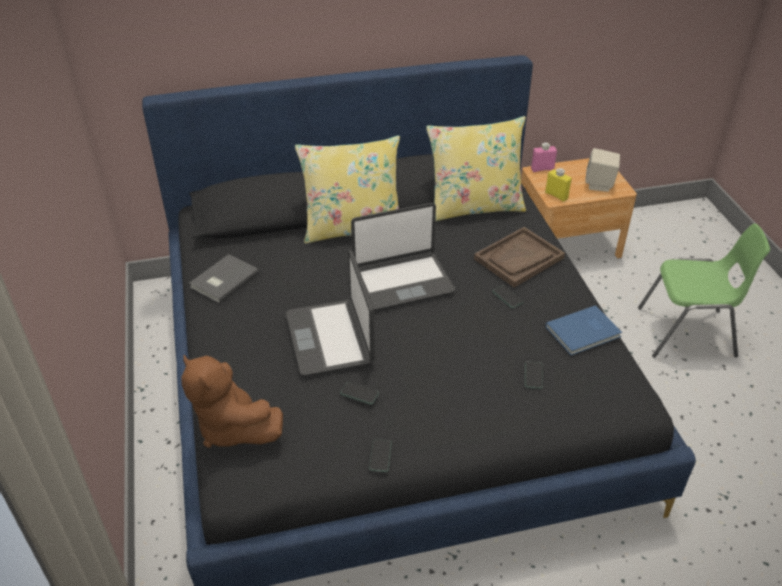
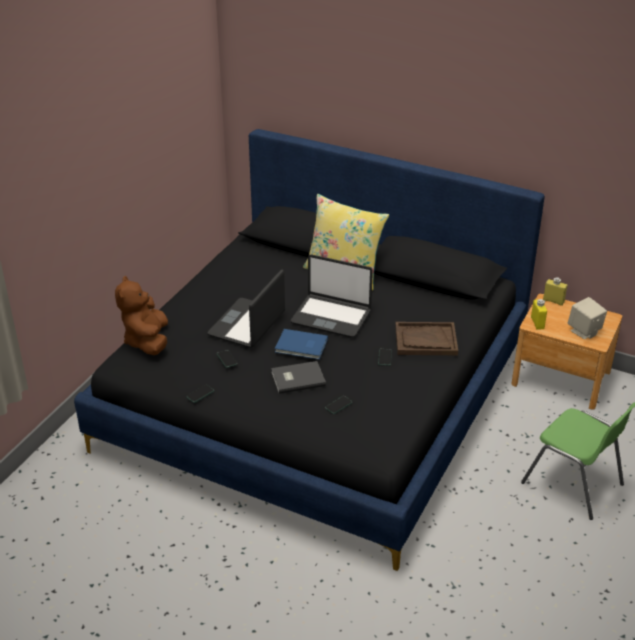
camera: 40 degrees right, 5 degrees down
grey book [189,254,259,304] -> grey book moved to [271,361,326,394]
yellow pillow [426,116,526,222] -> none
pink bottle [531,142,557,172] -> yellow bottle [543,277,567,306]
blue book [546,305,622,355] -> blue book moved to [275,329,328,359]

